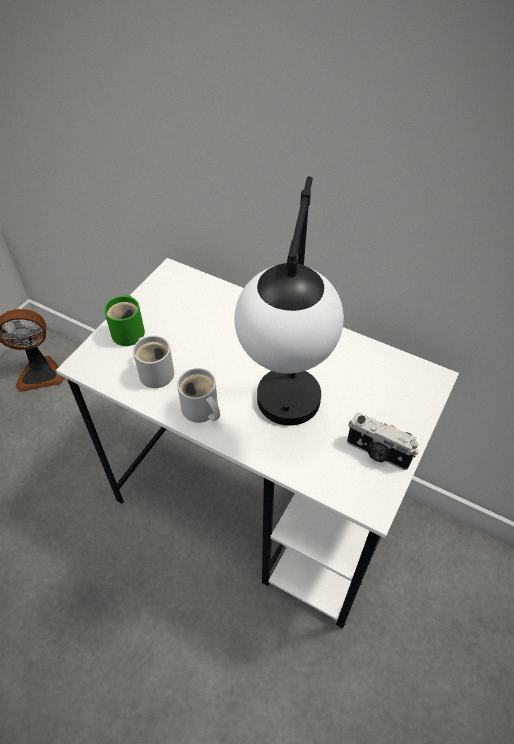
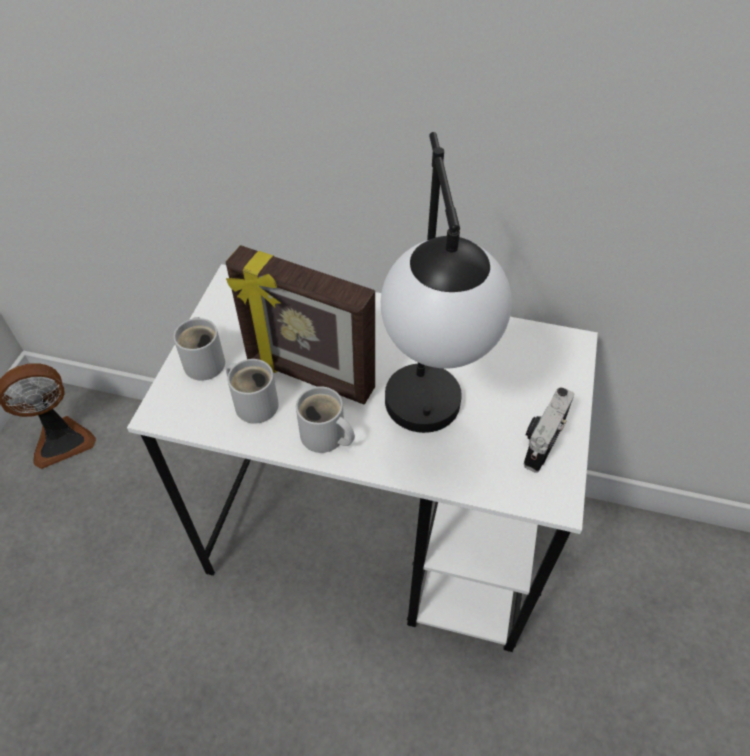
camera: 15 degrees left, 0 degrees up
green mug [104,295,145,346] -> white mug [173,317,225,381]
camera [347,413,418,470] -> camera turned 105 degrees clockwise [524,387,574,473]
none -> picture frame [226,245,375,405]

